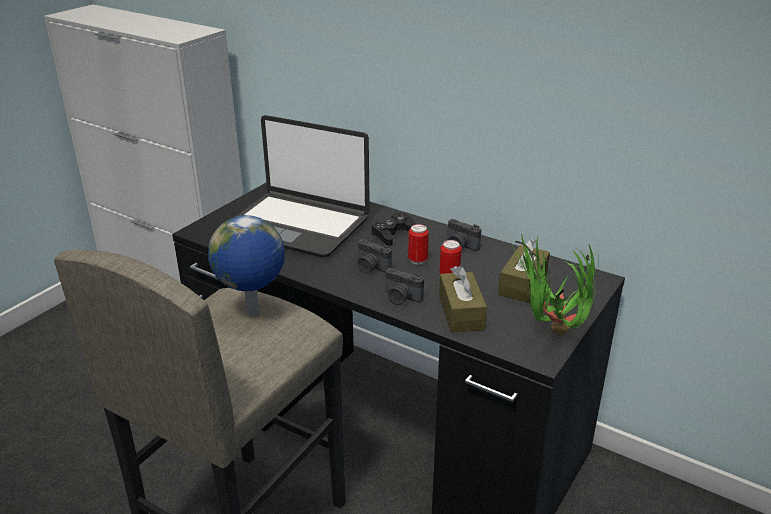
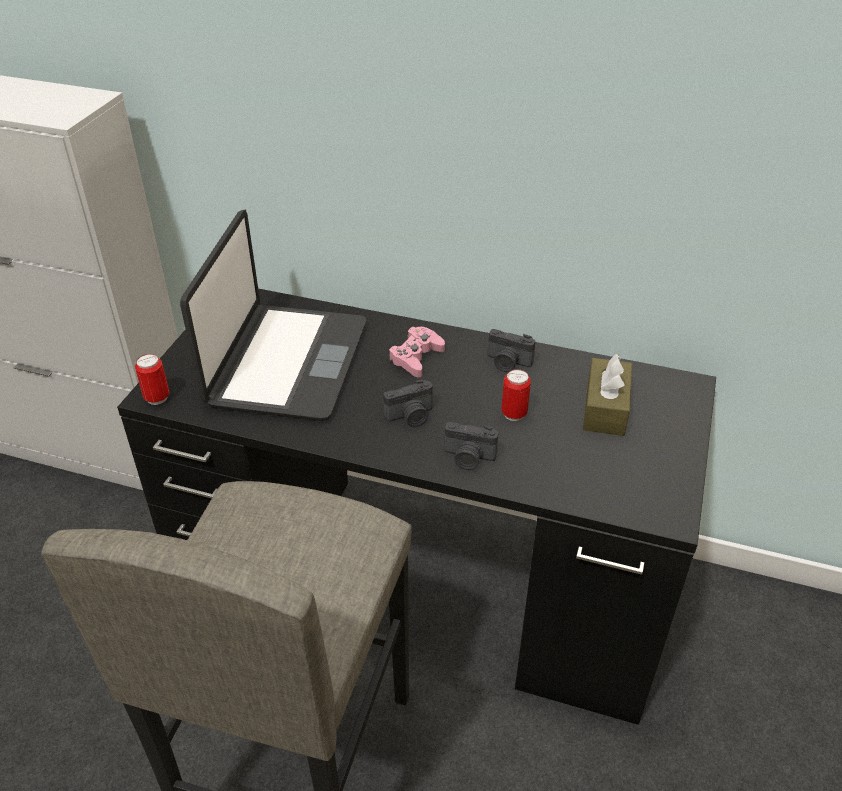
camera: 15 degrees left, 10 degrees up
globe [208,215,285,317] -> none
laptop [235,115,370,258] -> laptop turned 90 degrees counterclockwise [180,210,366,421]
camera [357,239,392,274] -> camera turned 45 degrees counterclockwise [383,379,433,427]
black game controller [371,212,416,246] -> pink game controller [389,327,445,377]
can [408,224,429,265] -> can moved to [135,354,169,405]
brown tissue box [439,266,487,332] -> none
potted plant [512,234,599,335] -> none

